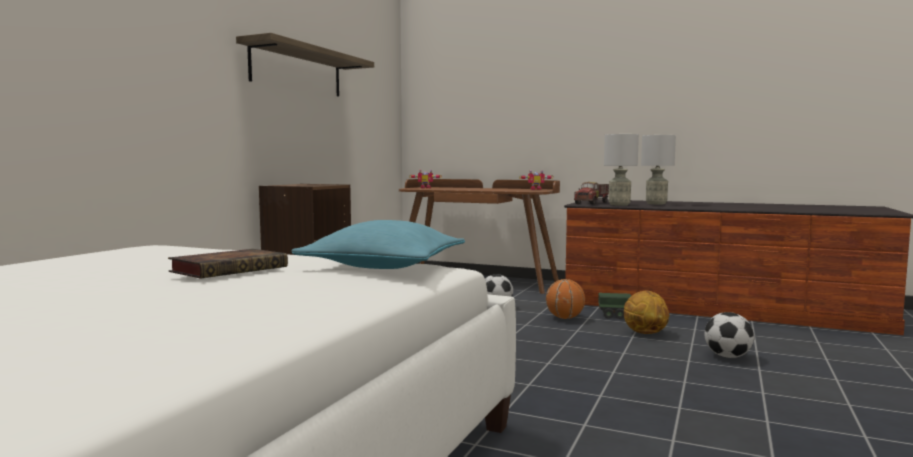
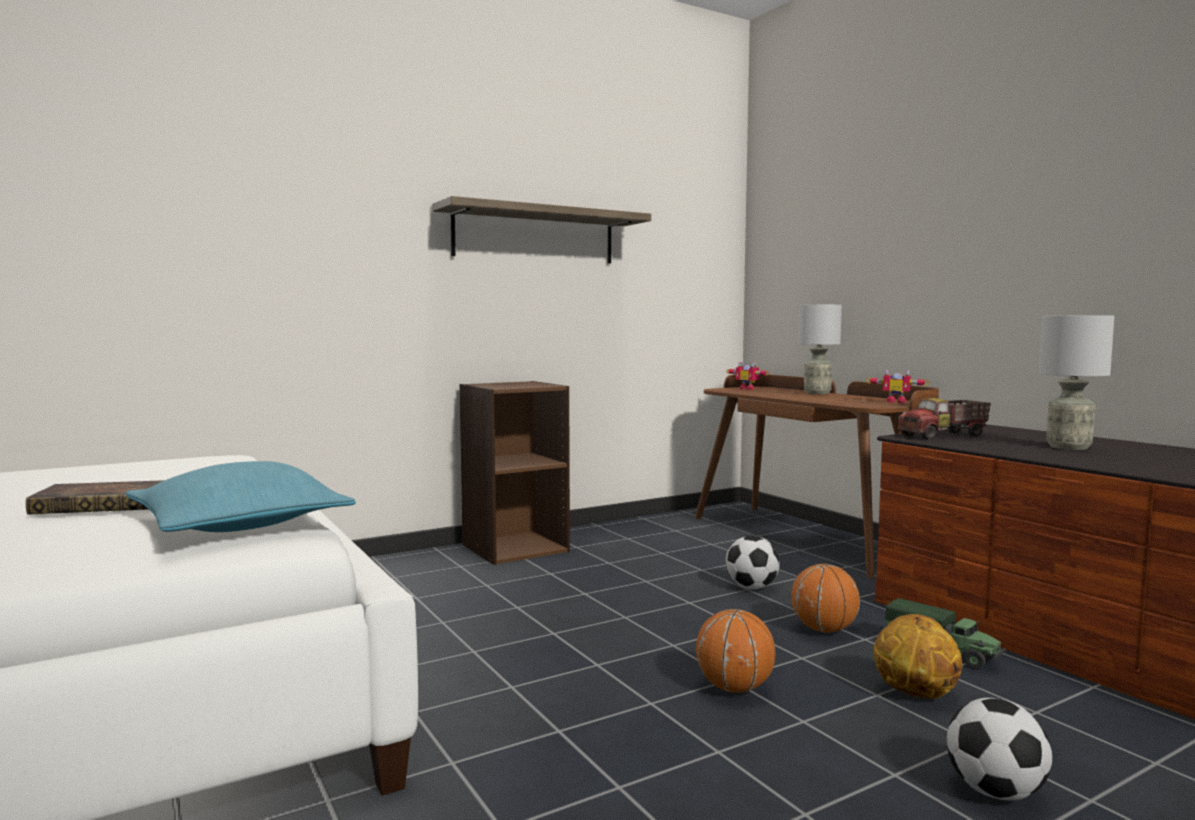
camera: 35 degrees right, 0 degrees up
grey table lamp [604,134,639,206] -> grey table lamp moved to [798,305,842,394]
none -> basketball [696,609,776,693]

